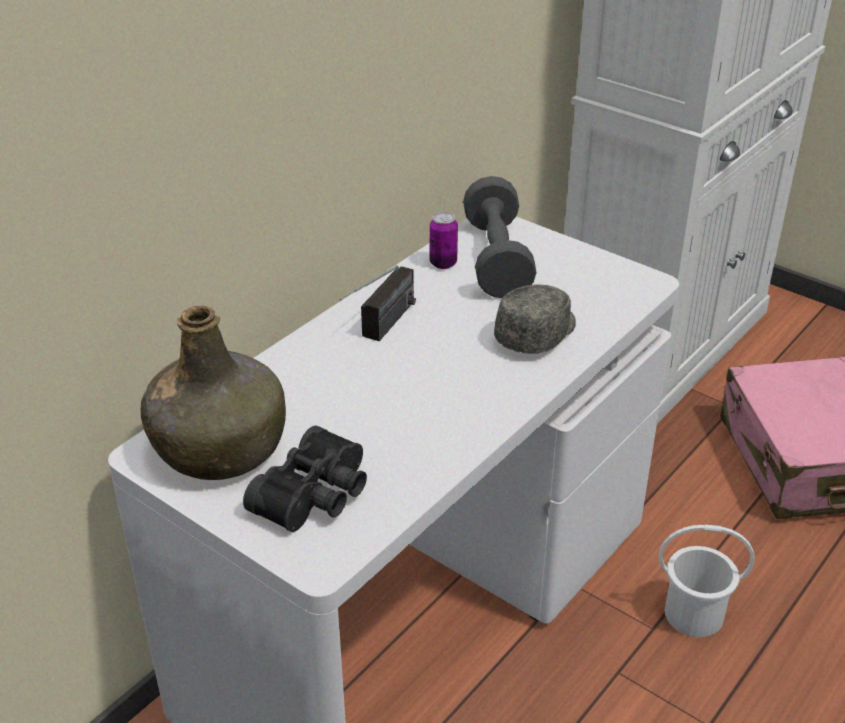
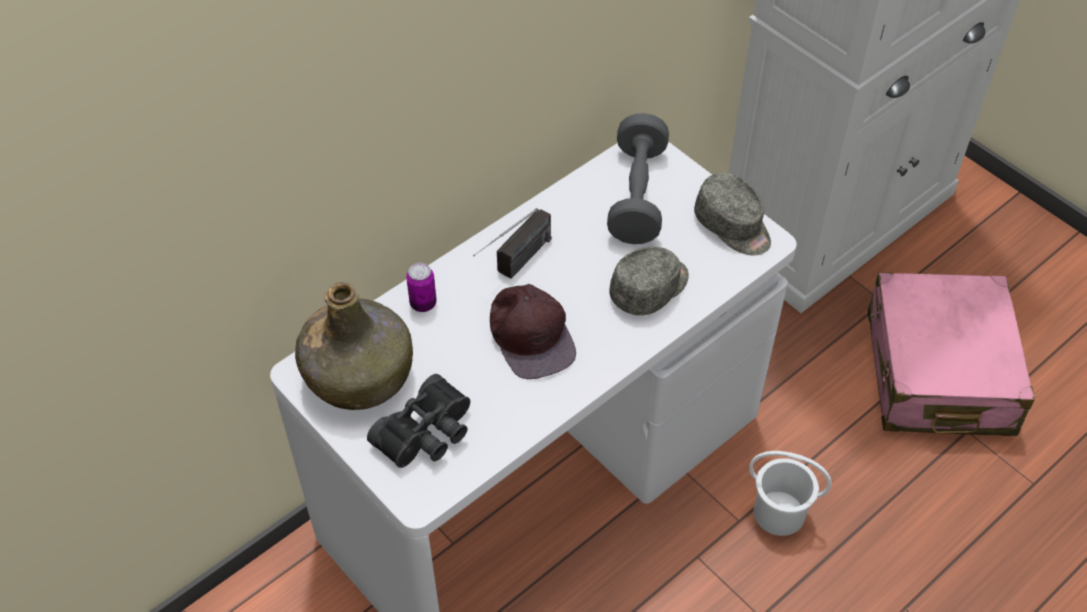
camera: 10 degrees right, 15 degrees up
can [430,212,458,269] -> can moved to [406,263,437,312]
none -> brown cap [490,284,576,379]
none -> grey cap [694,173,771,256]

